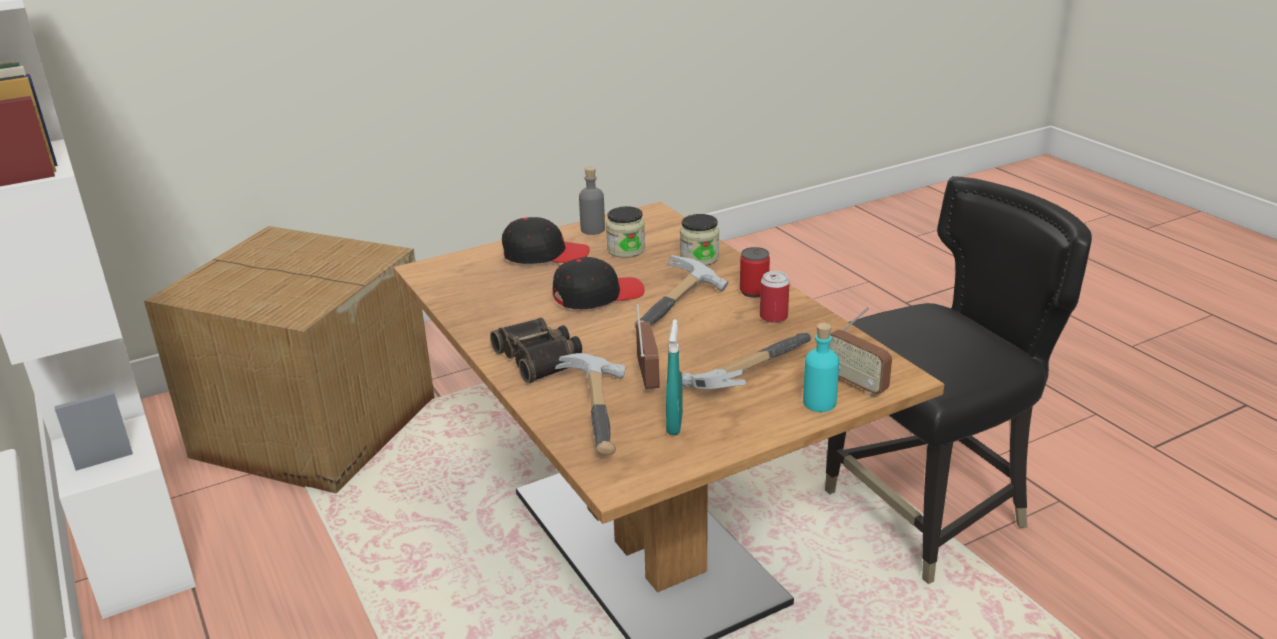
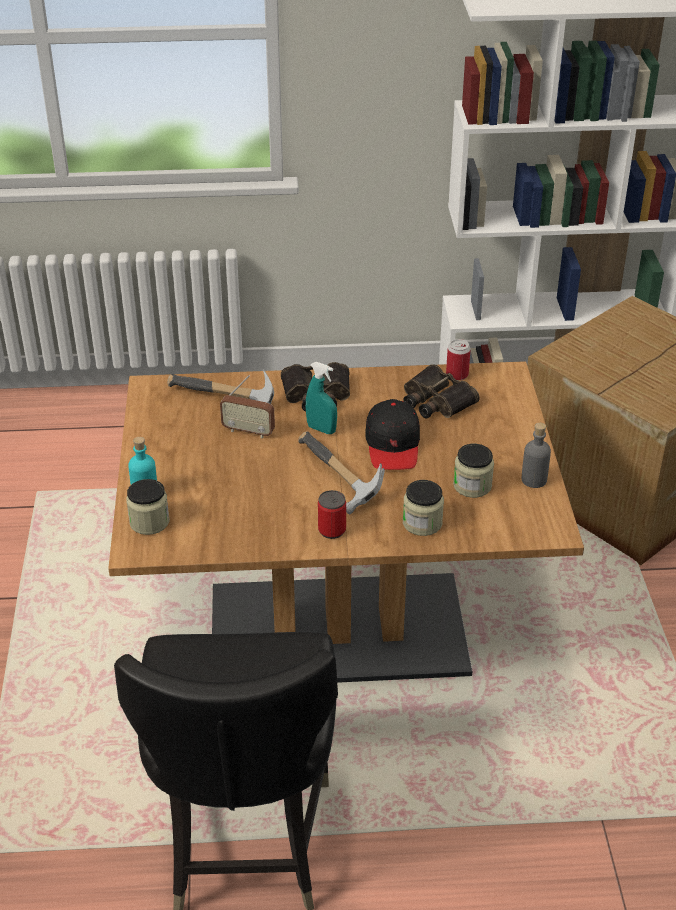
camera: 115 degrees right, 10 degrees up
black cap [502,217,589,264] -> none
turquoise spray bottle [666,319,683,435] -> turquoise spray bottle moved to [306,362,337,434]
hammer [682,332,811,389] -> none
can [760,271,790,323] -> can moved to [446,339,471,380]
radio [829,306,892,396] -> jar [126,479,169,535]
none -> binoculars [404,364,480,418]

